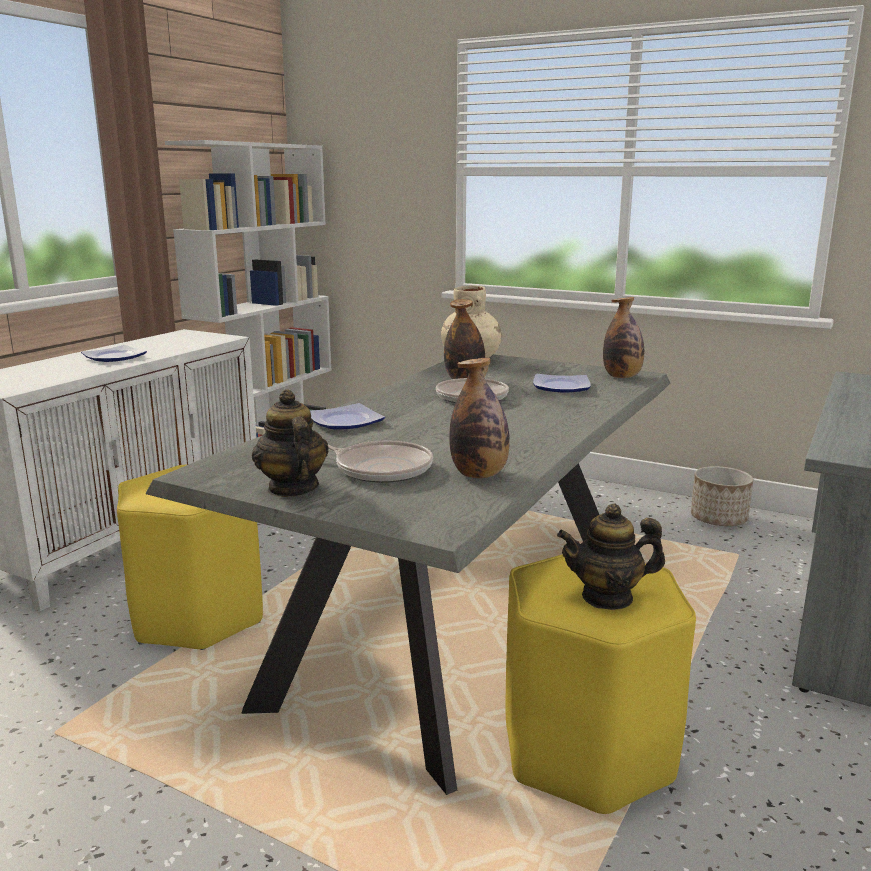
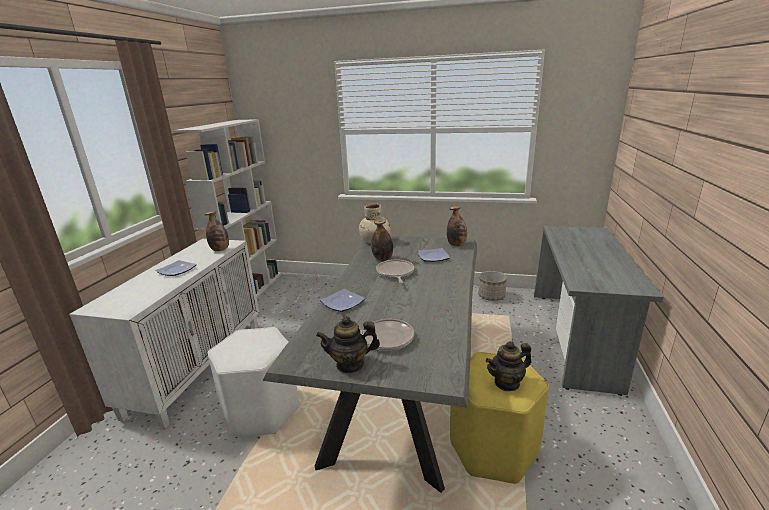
camera: 15 degrees left, 5 degrees up
yellow stool [117,465,263,650] -> white stool [208,327,299,438]
teapot [252,389,329,497] -> teapot turned 60 degrees counterclockwise [316,316,380,373]
bottle [449,358,510,478] -> bottle moved to [205,211,229,251]

